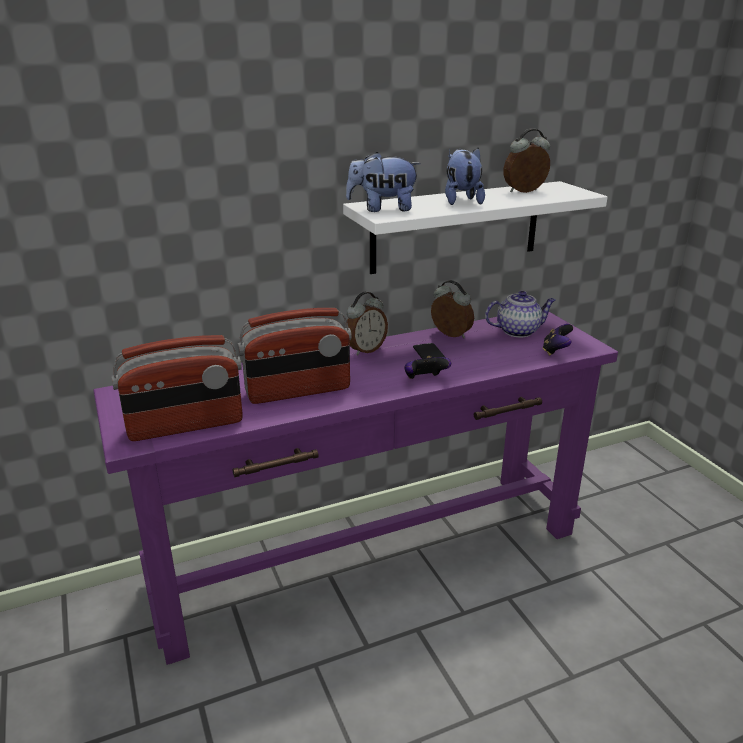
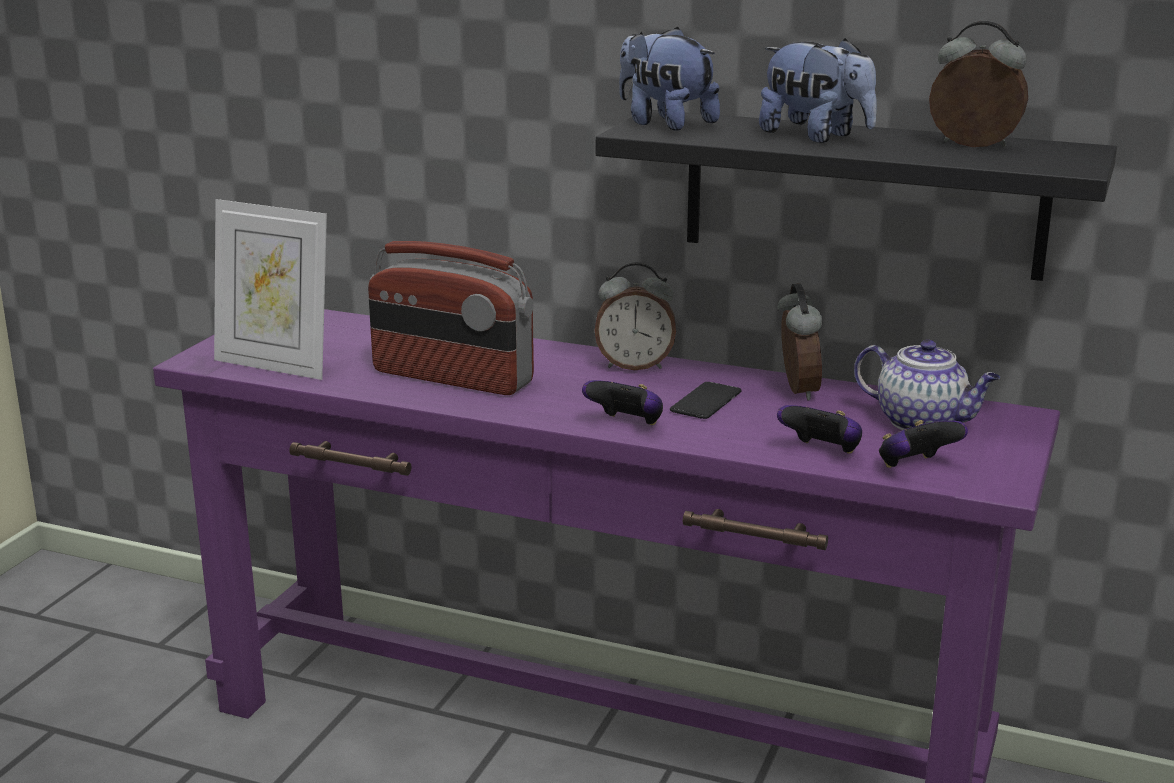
camera: 45 degrees right, 5 degrees down
radio [111,335,243,441] -> picture frame [214,199,327,380]
white shelf [343,181,608,274] -> black shelf [596,110,1117,281]
plush toy [445,148,485,205] -> plush toy turned 90 degrees clockwise [759,38,877,143]
none -> game controller [777,405,862,454]

